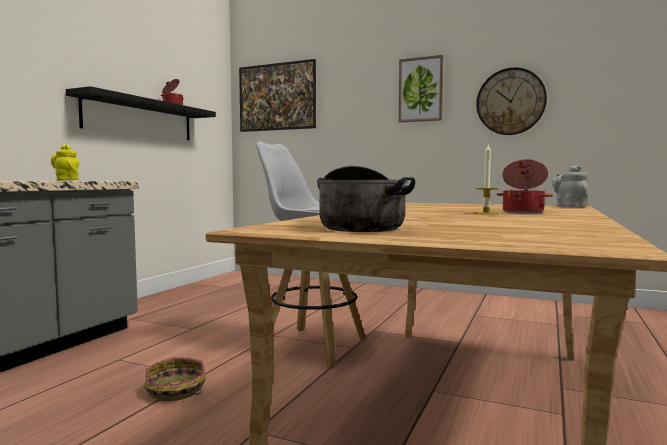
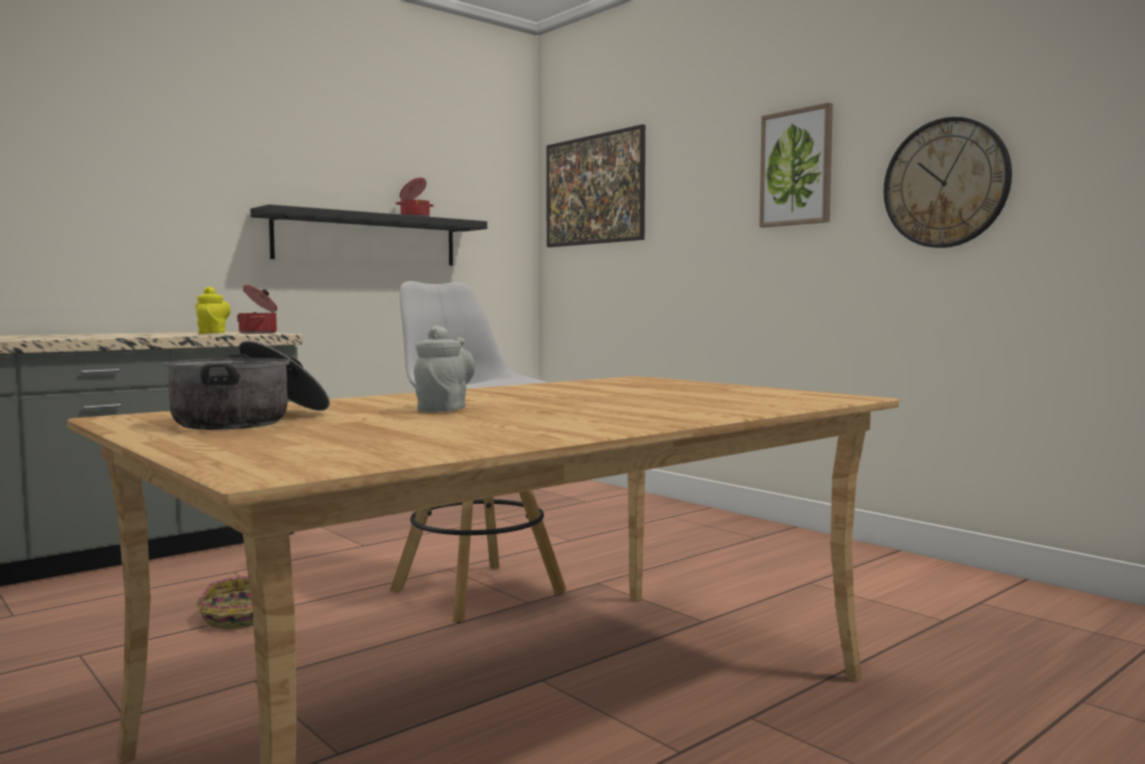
camera: 25 degrees right, 0 degrees up
candle [473,145,500,215] -> none
cooking pot [496,159,553,214] -> cooking pot moved to [237,285,277,334]
grey teapot [552,165,588,207] -> grey teapot moved to [414,325,475,412]

